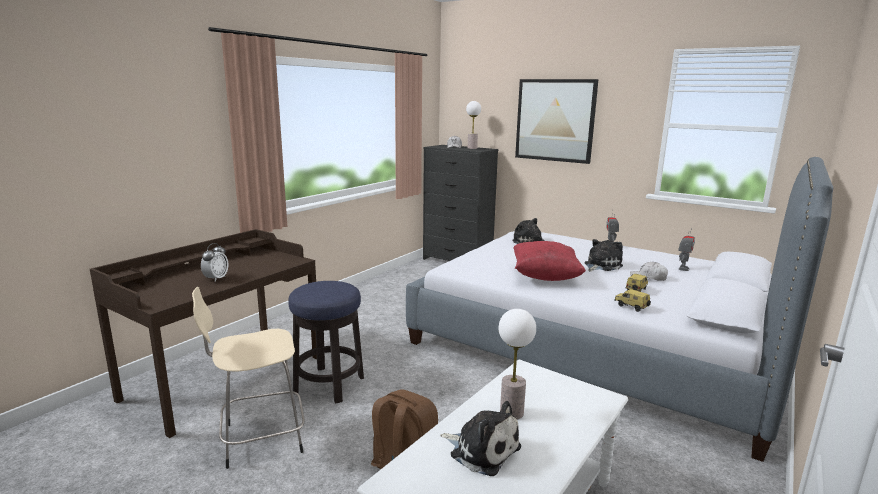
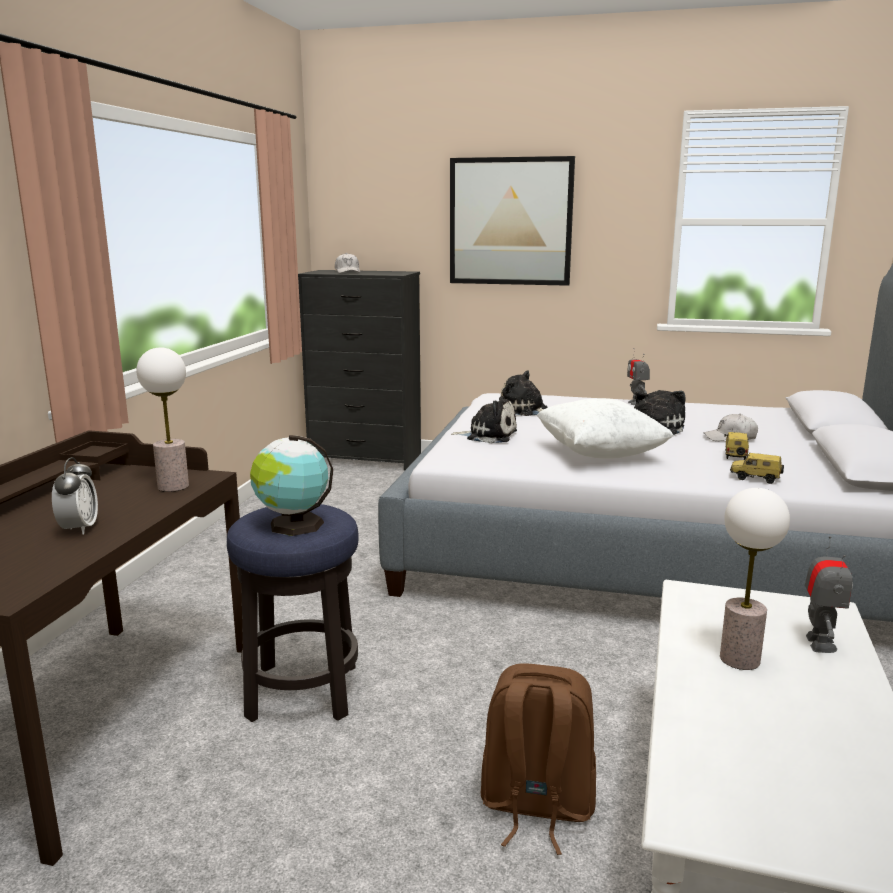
camera: 20 degrees left, 0 degrees up
beige stool [192,287,305,469] -> none
plush toy [440,401,521,476] -> plush toy moved to [451,396,517,443]
table lamp [466,101,481,149] -> table lamp moved to [136,347,189,492]
red pillow [513,241,586,281] -> white pillow [537,398,674,459]
toy robot [678,228,695,271] -> toy robot moved to [805,536,853,653]
none -> globe [250,435,333,536]

